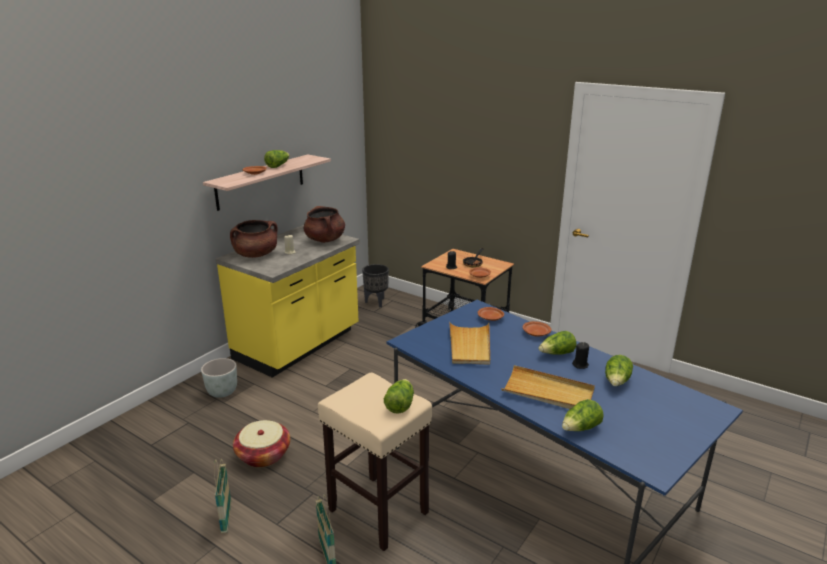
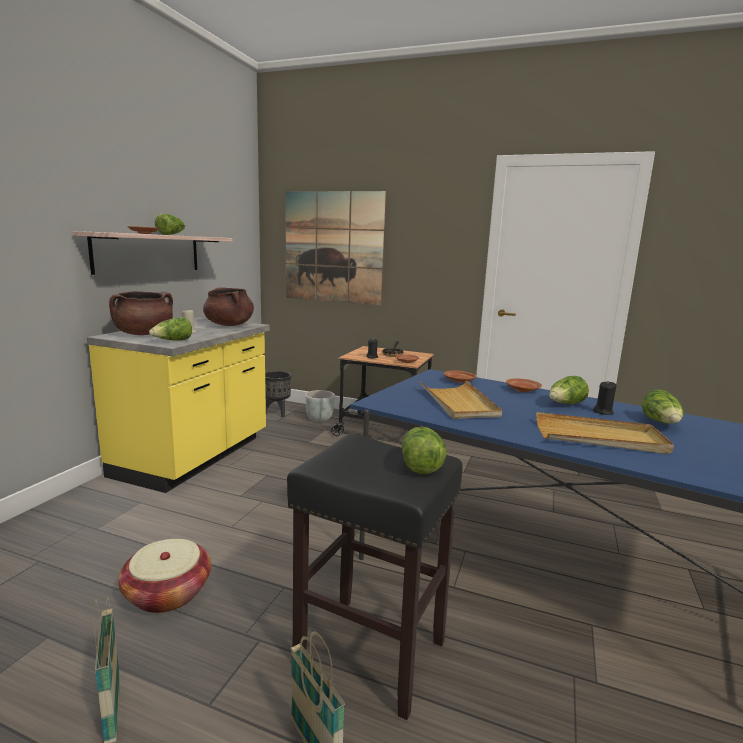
camera: 15 degrees left, 10 degrees down
grey planter [201,358,237,398] -> grey planter moved to [305,390,335,422]
beige stool [318,373,432,551] -> black stool [287,434,463,720]
lettuce [562,399,604,431] -> lettuce moved to [149,317,192,341]
none -> picture [285,191,386,306]

